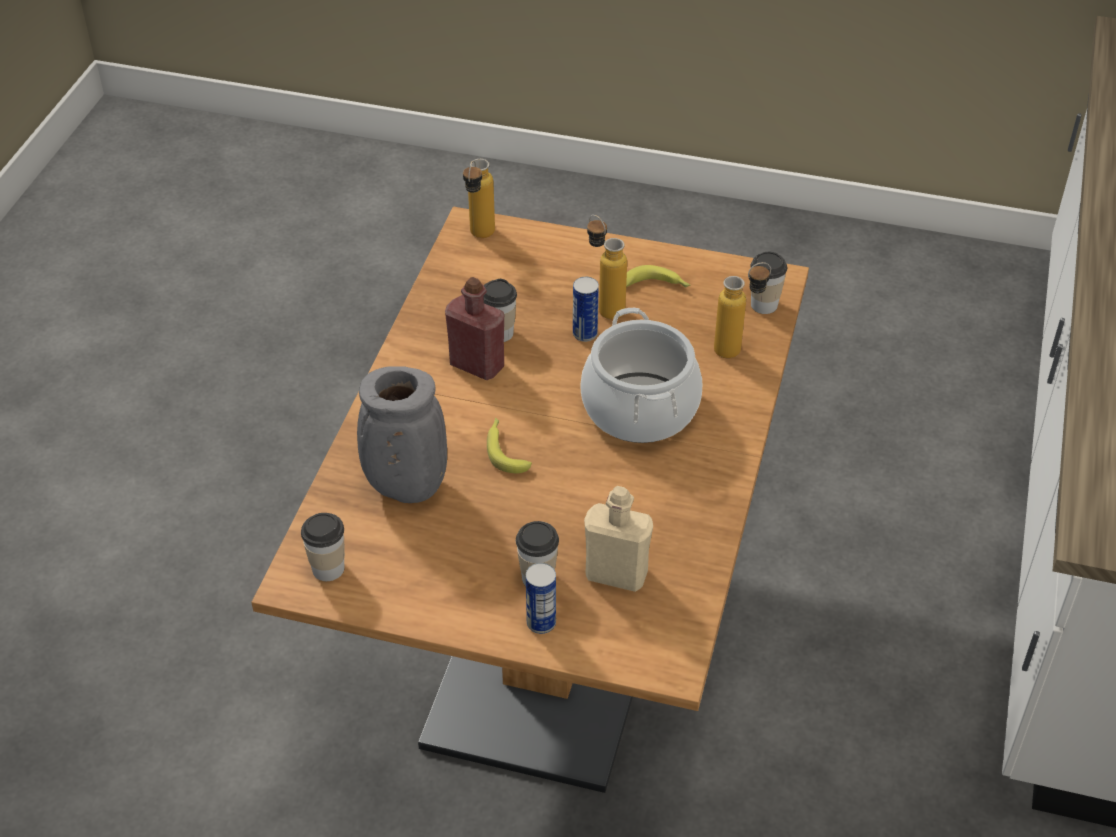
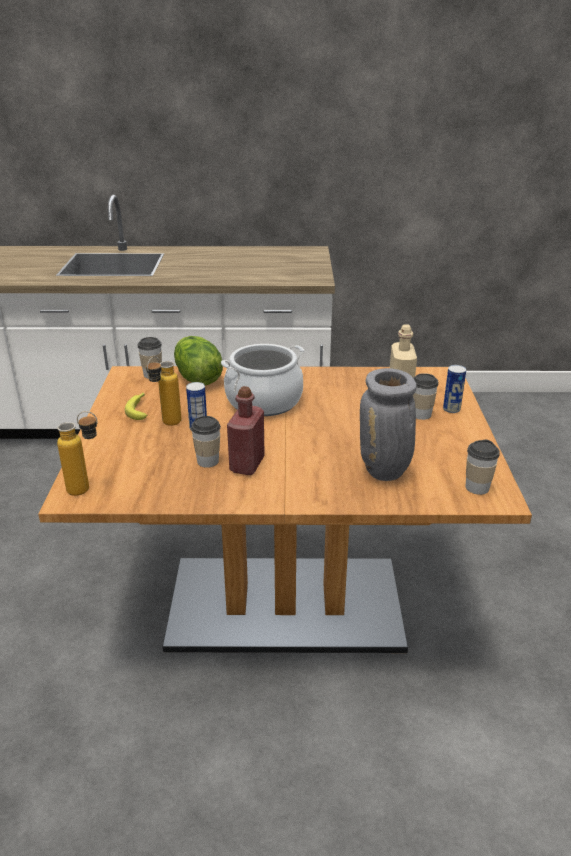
camera: 105 degrees left, 15 degrees down
banana [487,418,532,473] -> none
bottle [714,262,771,359] -> lettuce [174,336,223,385]

